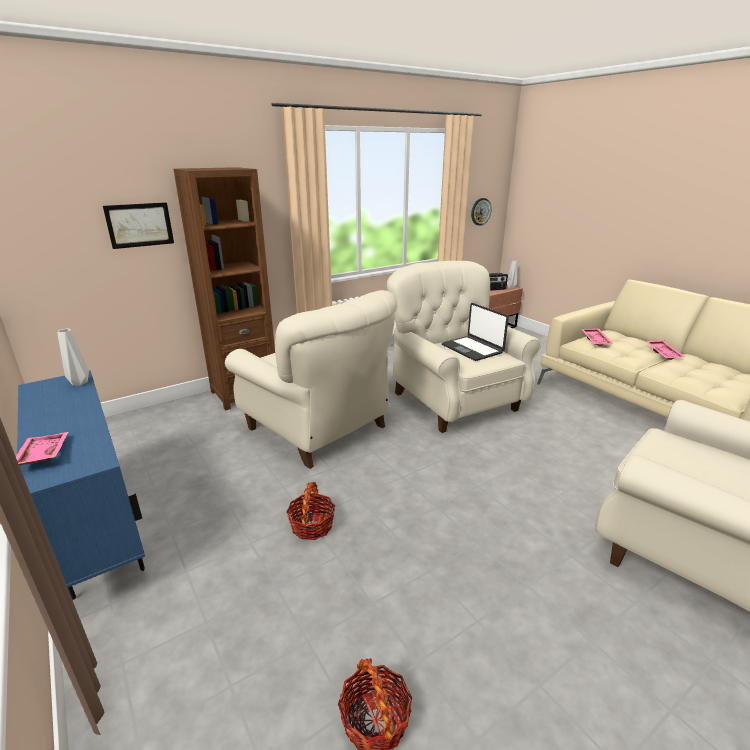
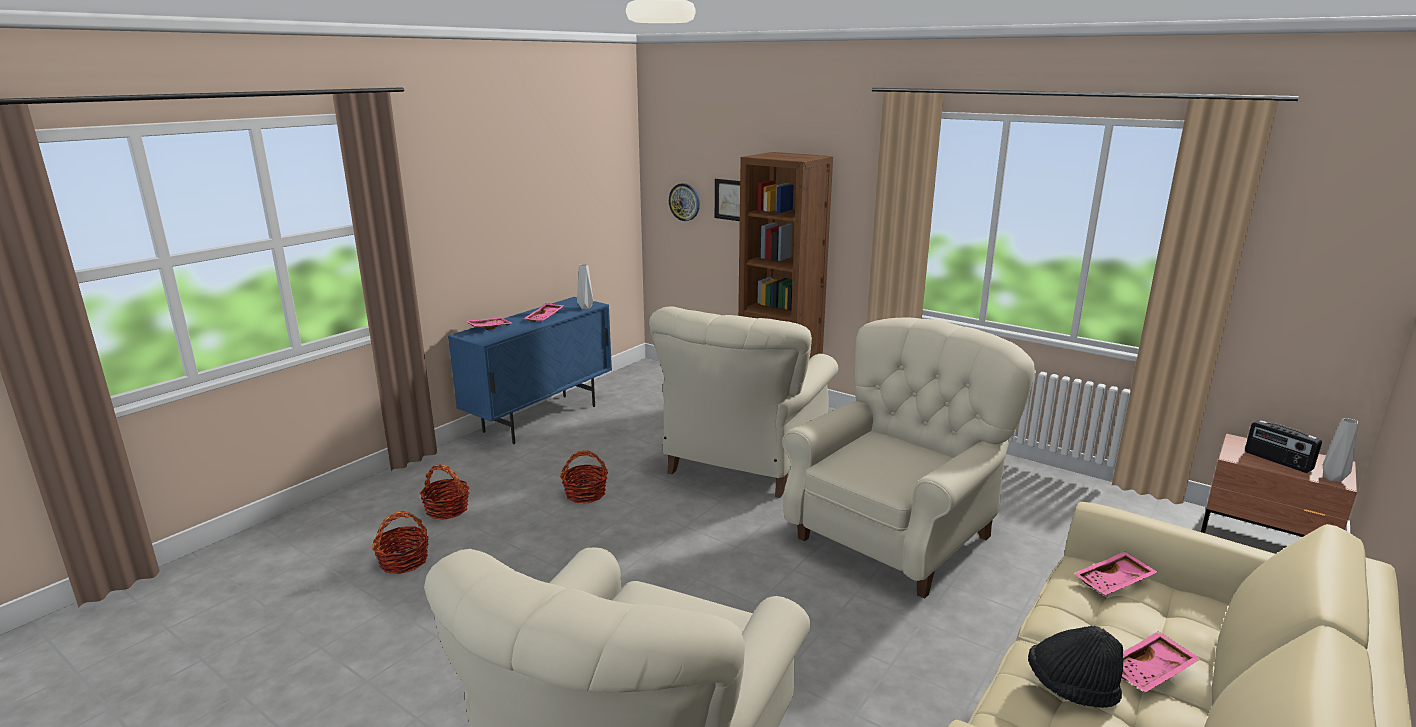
camera: 70 degrees right, 5 degrees down
laptop [442,303,509,361] -> none
wall clock [471,198,492,226] -> wall clock moved to [669,183,700,221]
none -> basket [420,464,469,519]
none -> pink tray [524,303,565,322]
none -> black hat [1028,626,1123,708]

